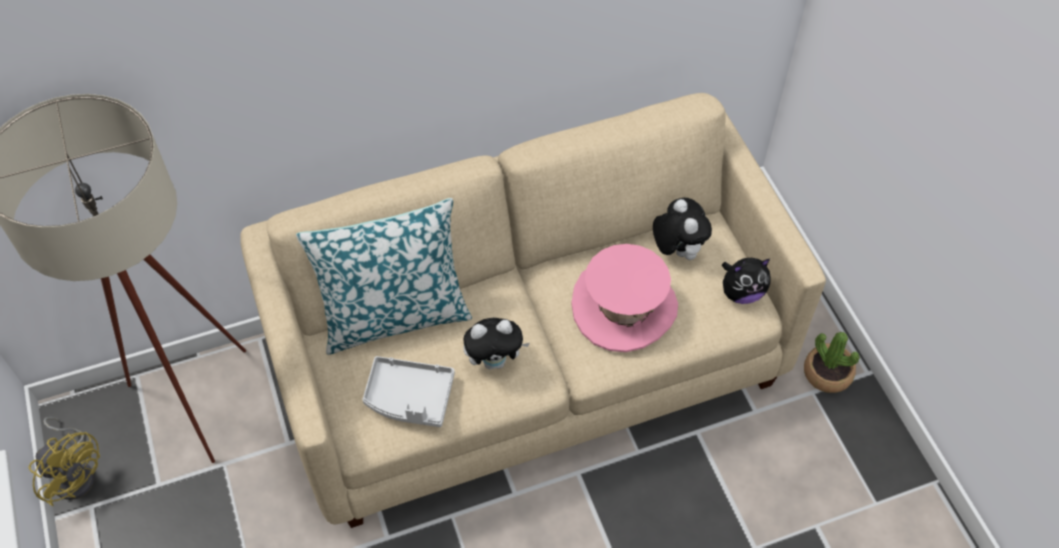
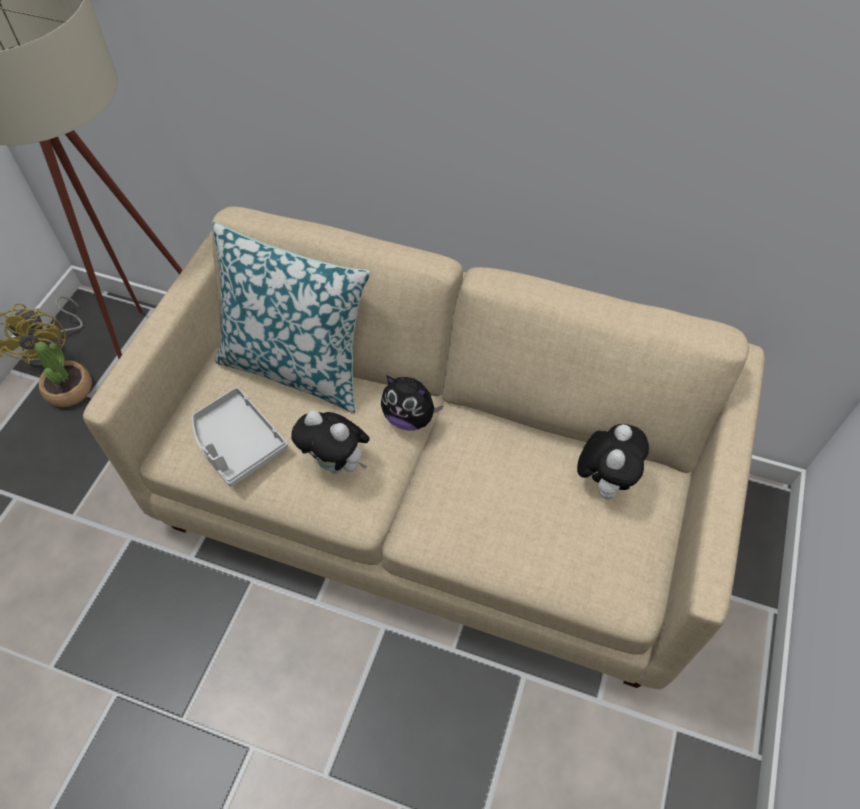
camera: 40 degrees right, 0 degrees up
pink hat [571,244,678,352] -> none
plush toy [722,258,771,304] -> plush toy moved to [381,375,444,431]
potted plant [804,332,860,393] -> potted plant moved to [34,342,92,407]

